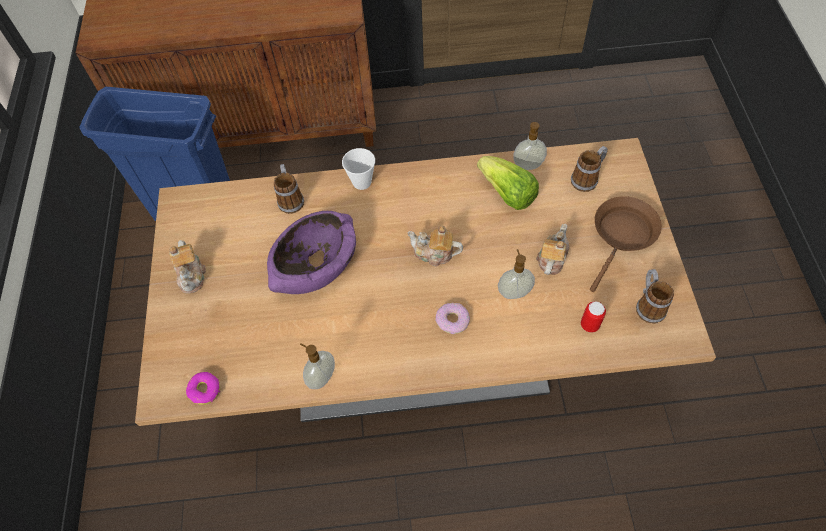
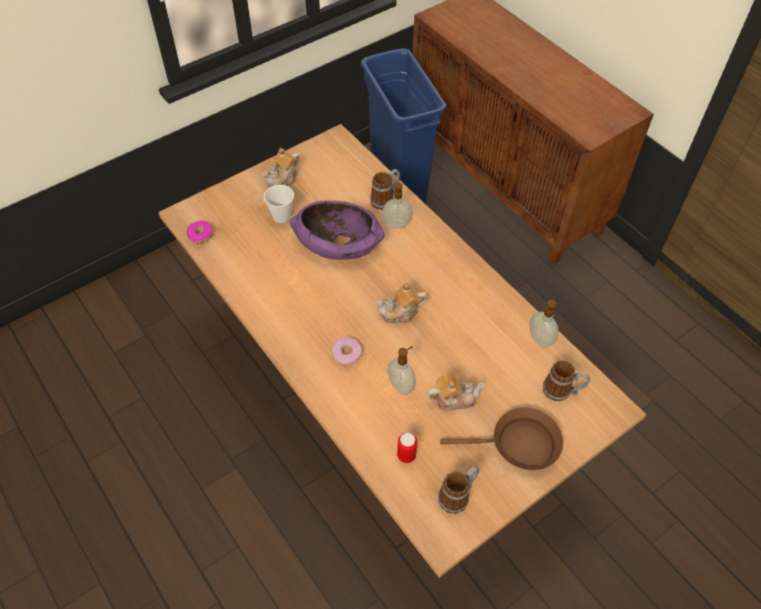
camera: 55 degrees right, 5 degrees down
soap dispenser [300,344,335,389] -> soap dispenser moved to [382,179,413,228]
cup [342,148,375,190] -> cup moved to [264,185,294,223]
teapot [407,226,463,266] -> teapot turned 90 degrees counterclockwise [375,283,427,323]
lettuce [477,156,539,210] -> none

